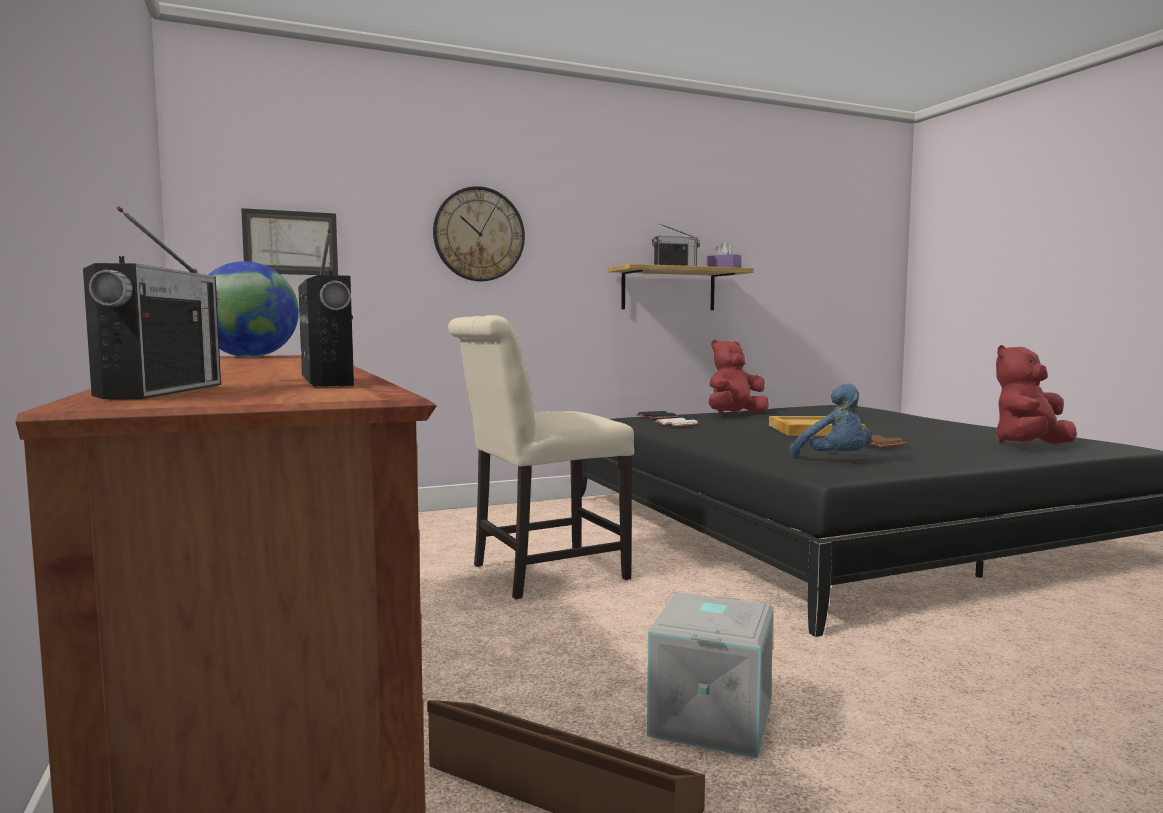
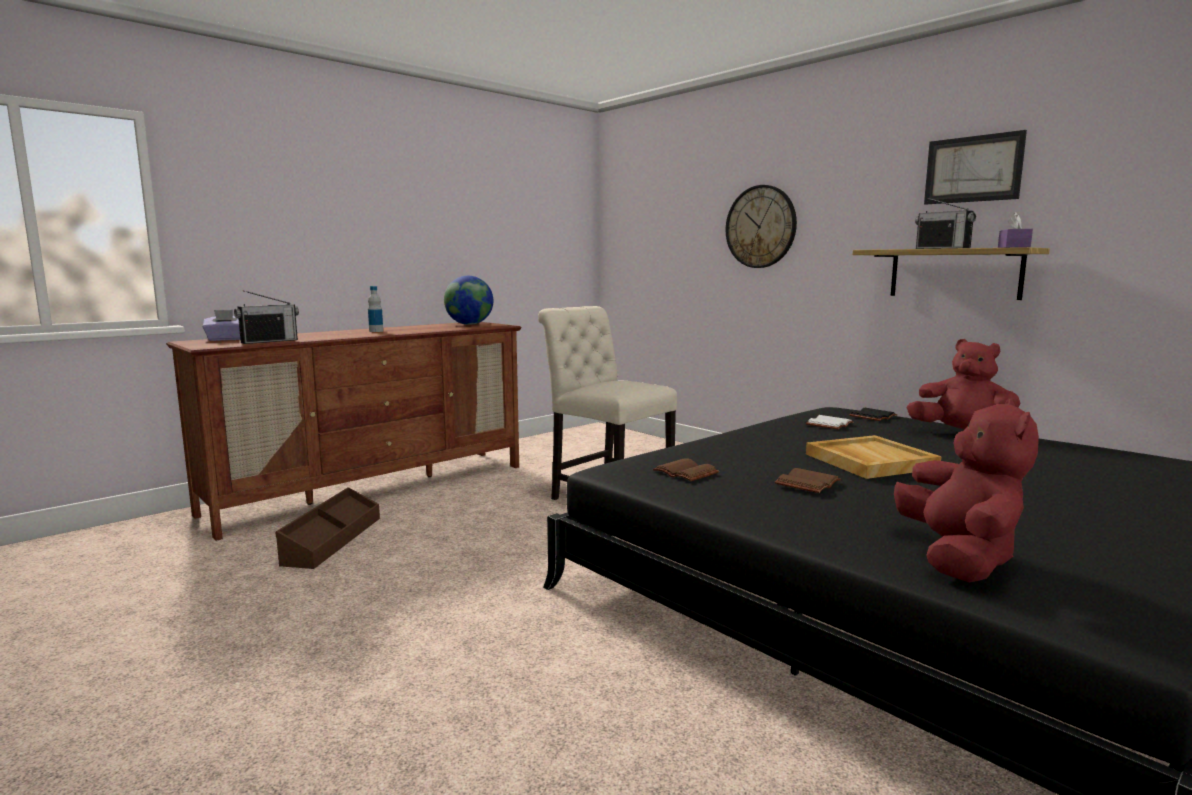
camera: 70 degrees right, 5 degrees up
radio [83,206,221,399] -> purple tissue box [203,310,240,341]
picture [241,208,338,275] -> picture moved to [924,130,1027,205]
grey storage box [647,593,774,758] -> none
blue plush toy [790,383,872,458] -> brown book [653,459,719,481]
red plush toy [996,345,1077,444] -> red plush toy turned 60 degrees clockwise [894,399,1039,582]
none -> bottle [368,286,383,332]

